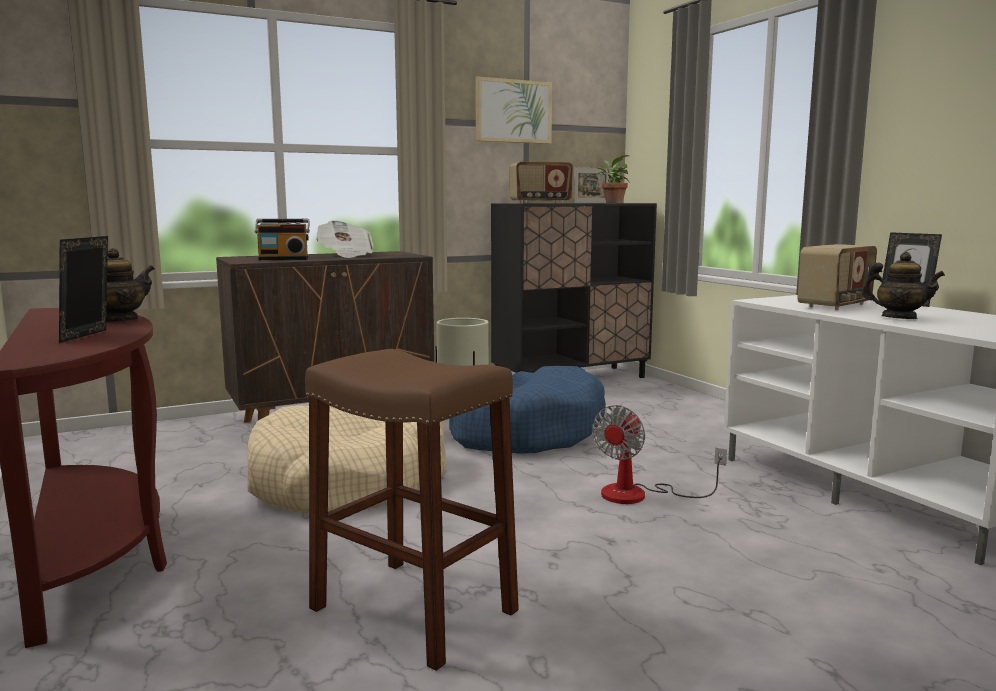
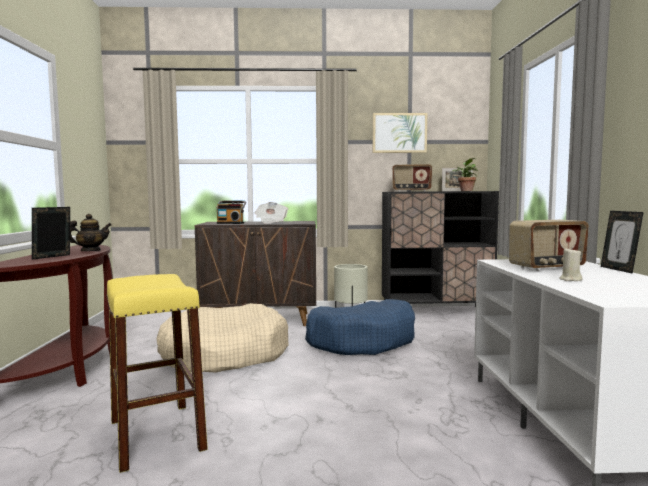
camera: 25 degrees right, 5 degrees down
brown stool [305,349,519,671] -> yellow stool [106,274,208,473]
fan [592,405,727,504] -> none
teapot [861,252,945,319] -> beige candle [559,247,582,281]

